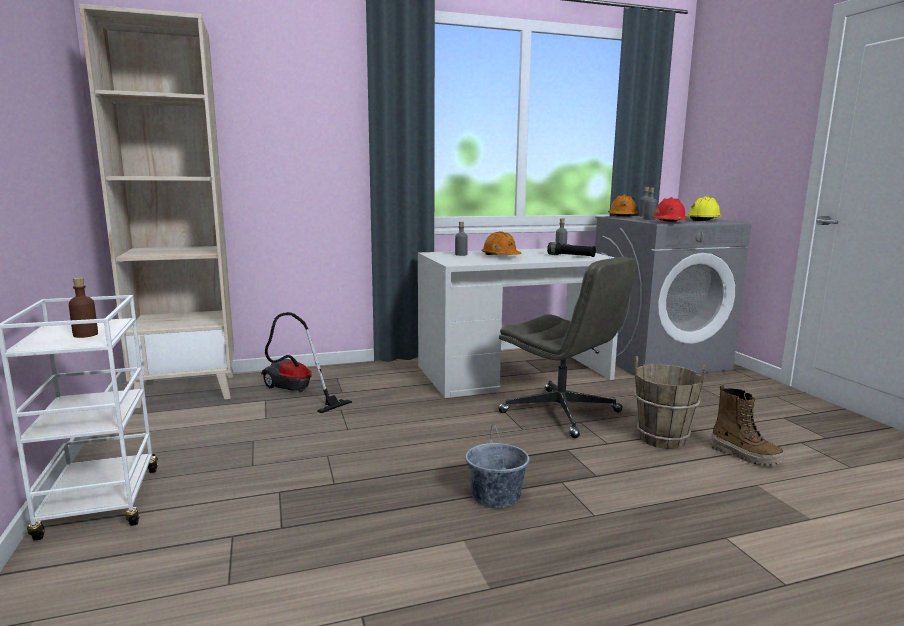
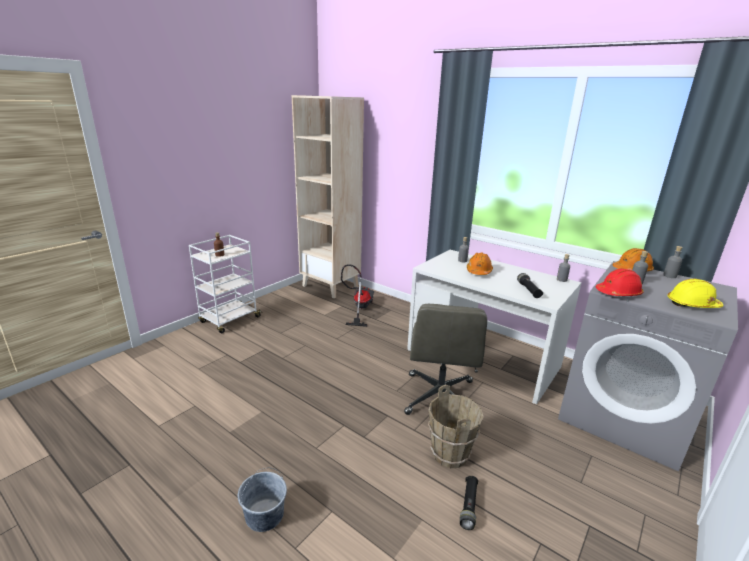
camera: 55 degrees right, 10 degrees up
grey bucket [465,424,529,508] -> grey bucket moved to [238,468,287,532]
boot [710,384,784,466] -> black flashlight [460,476,478,530]

